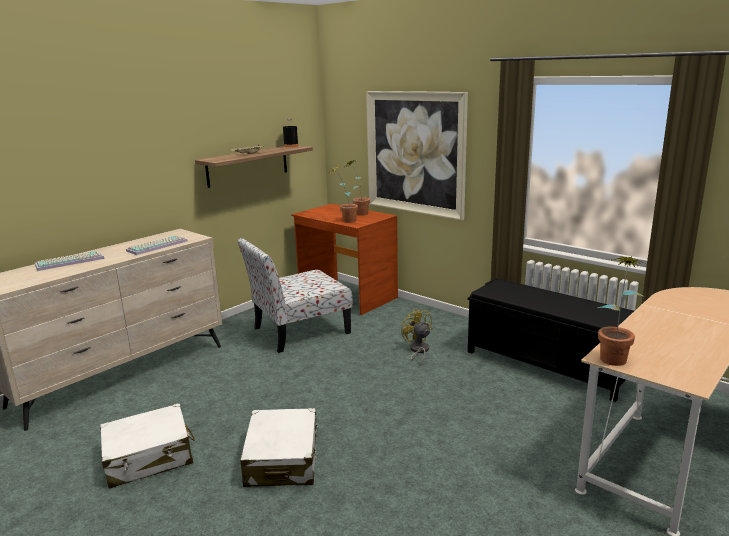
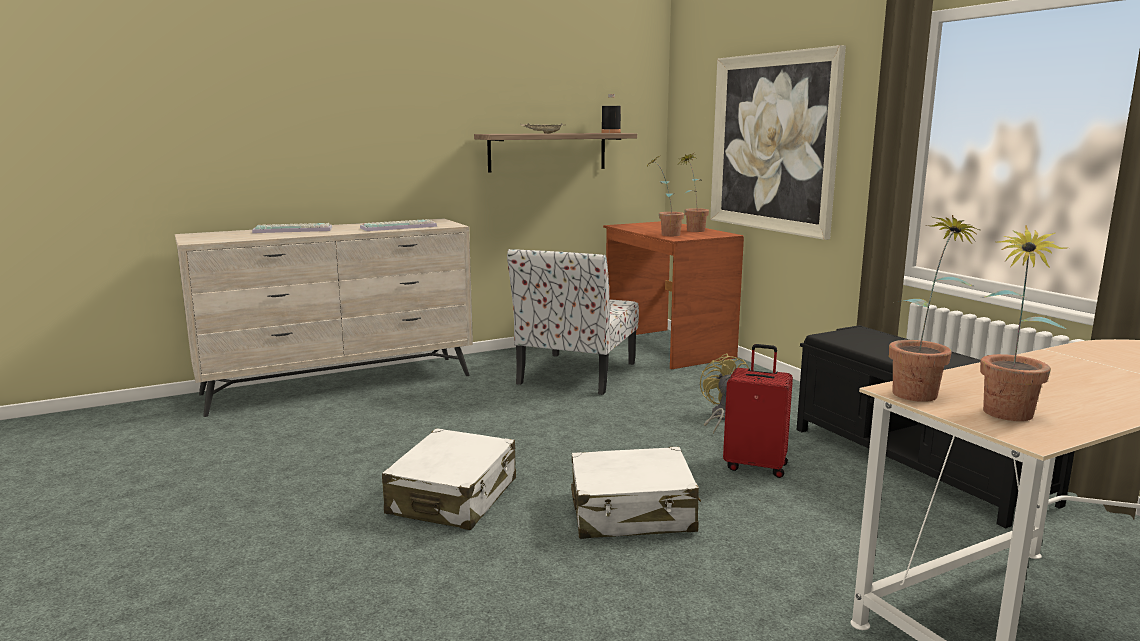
camera: 20 degrees right, 5 degrees down
white suitcase [100,403,195,489] -> white suitcase moved to [571,447,701,539]
chair [238,238,352,353] -> chair turned 60 degrees counterclockwise [507,249,639,395]
none -> red suitcase [723,344,793,478]
none -> potted plant [980,225,1067,421]

